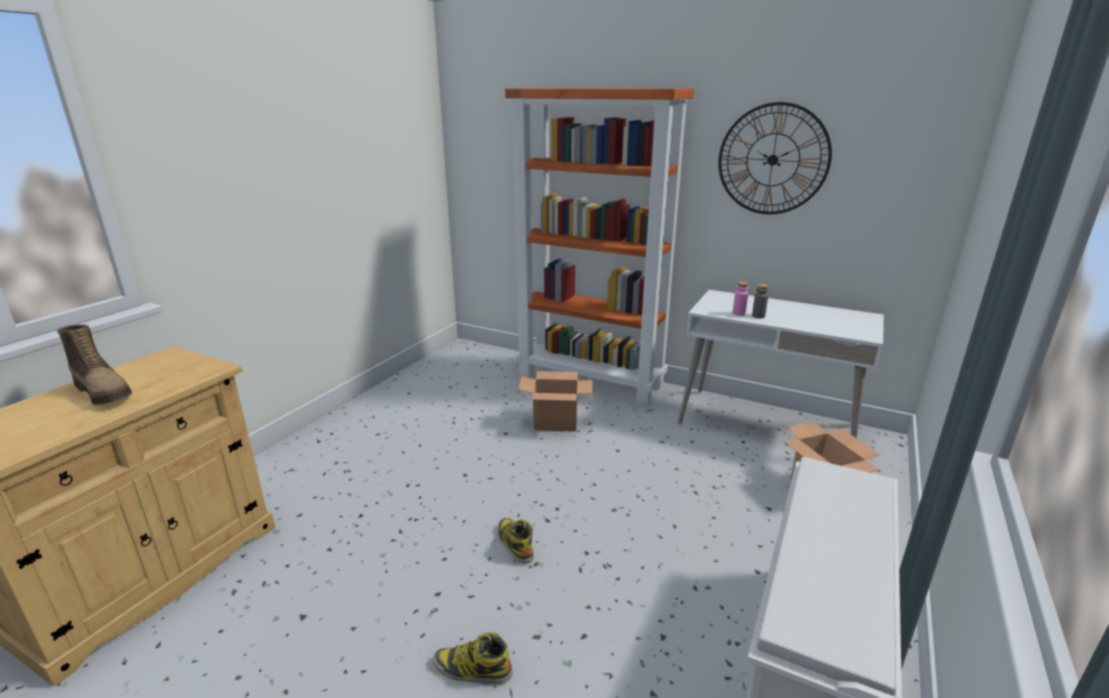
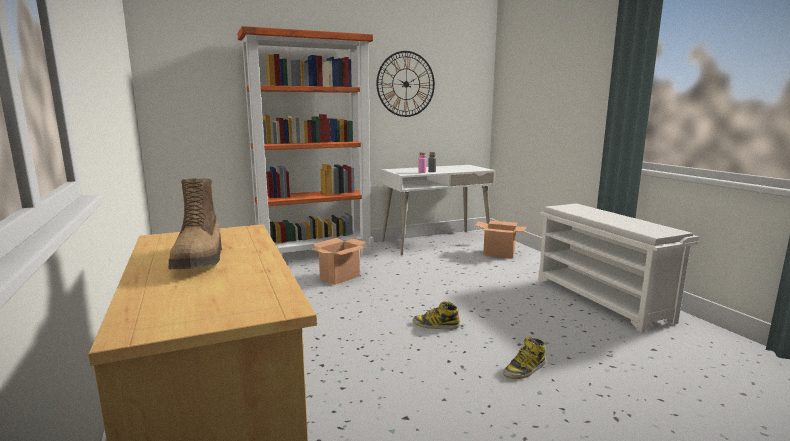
camera: 50 degrees left, 10 degrees down
boot [57,324,132,405] -> boot turned 90 degrees clockwise [168,179,222,269]

